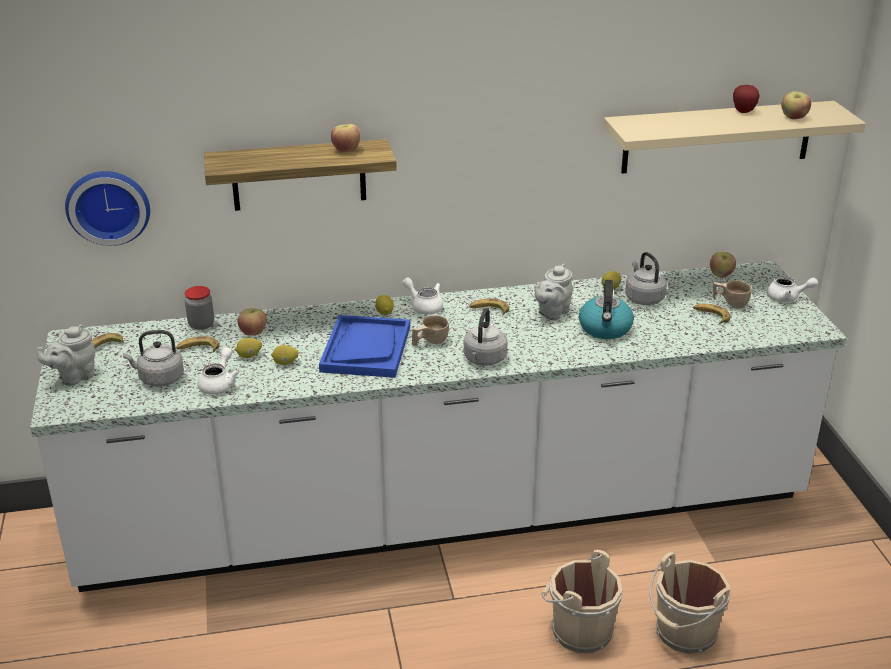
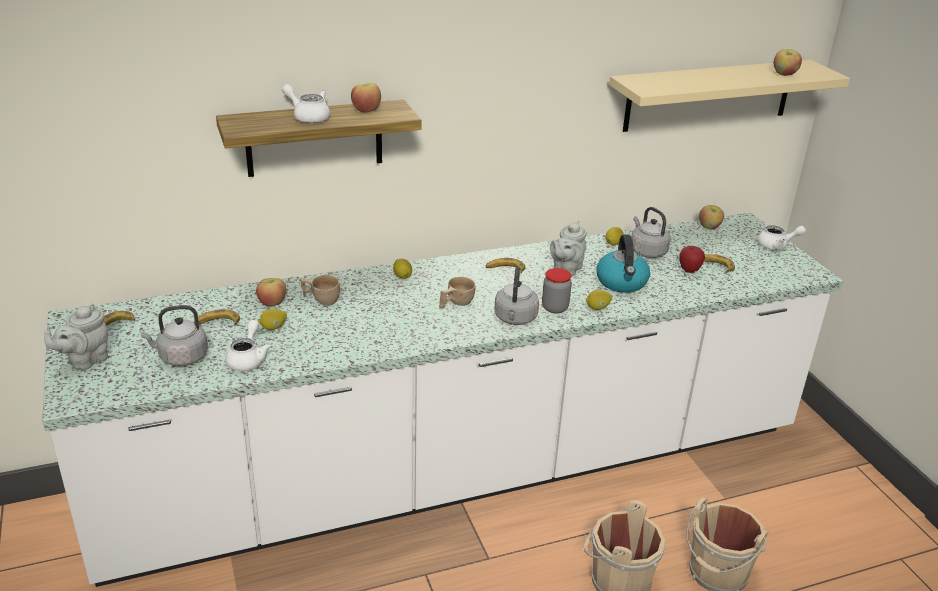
camera: 10 degrees left, 0 degrees up
wall clock [65,171,150,246] -> none
jar [185,286,214,330] -> jar moved to [542,268,572,313]
lemon [271,345,299,365] -> lemon moved to [586,290,612,310]
blue tray [319,315,410,378] -> none
white teapot [403,278,443,315] -> white teapot moved to [282,84,330,123]
beige cup [712,280,751,309] -> beige cup moved to [300,275,340,305]
apple [733,85,760,113] -> apple moved to [679,246,705,273]

